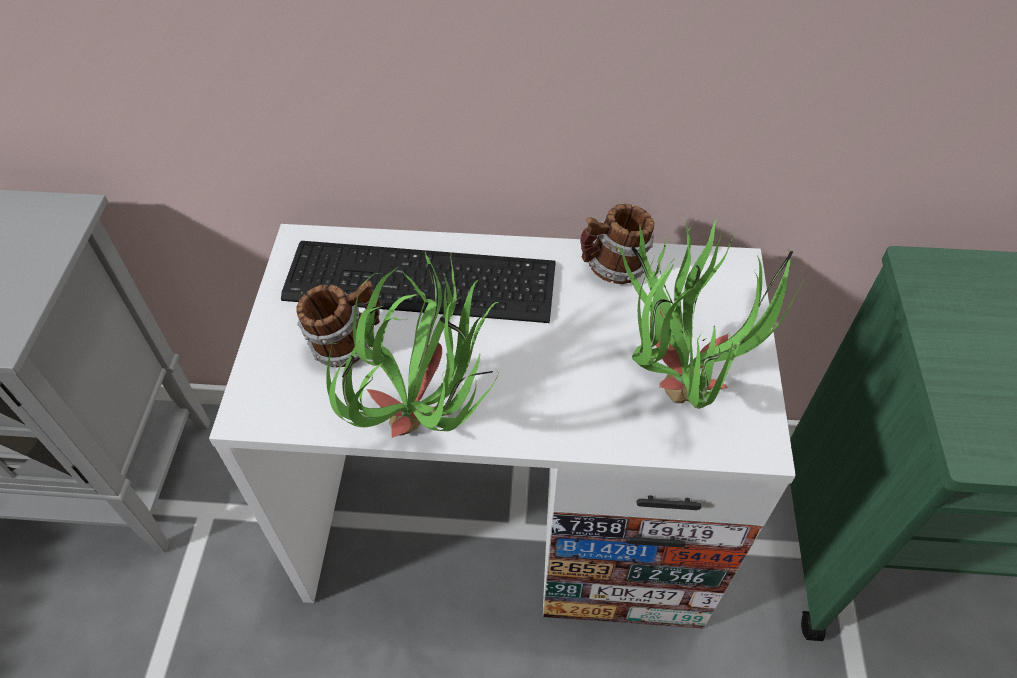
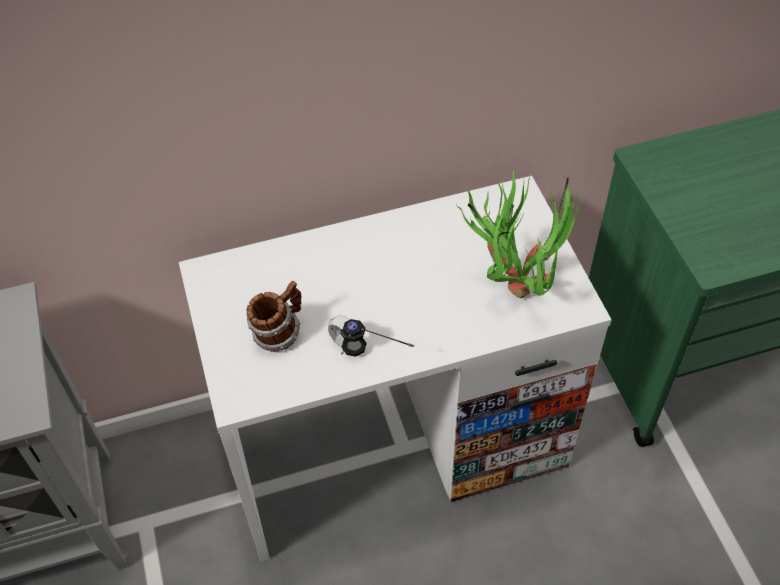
camera: 20 degrees left, 0 degrees up
keyboard [281,241,556,323] -> none
potted plant [326,252,499,438] -> headphones [328,315,414,357]
mug [580,204,654,284] -> none

